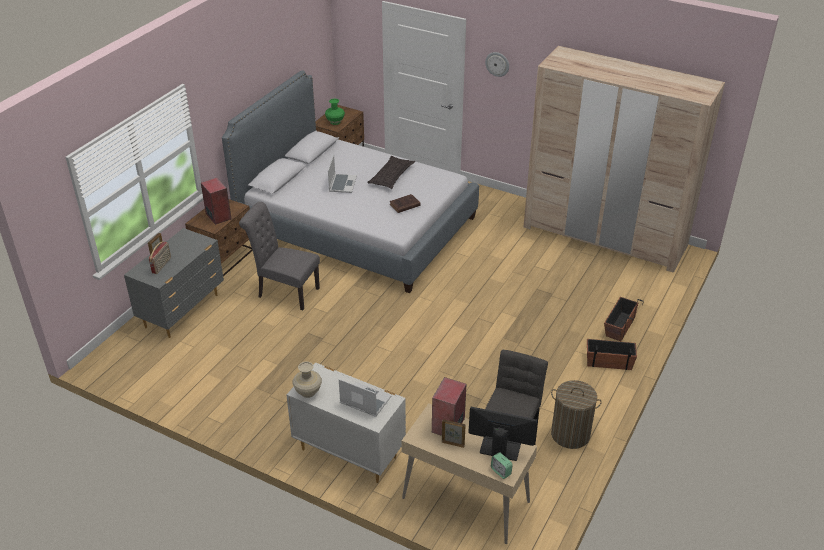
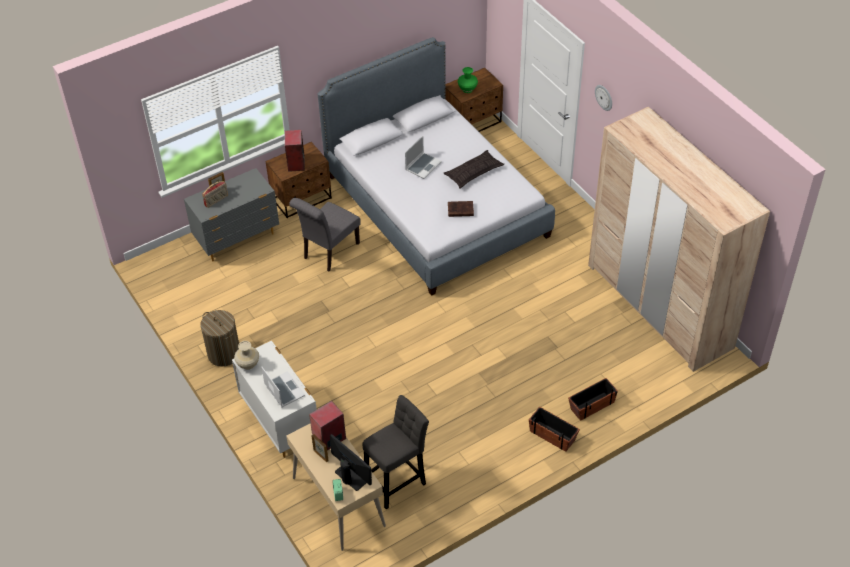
camera: 30 degrees right, 10 degrees up
grey chair [239,202,320,310] -> grey chair turned 105 degrees counterclockwise [289,198,361,271]
laundry basket [551,380,602,449] -> laundry basket moved to [200,310,239,367]

